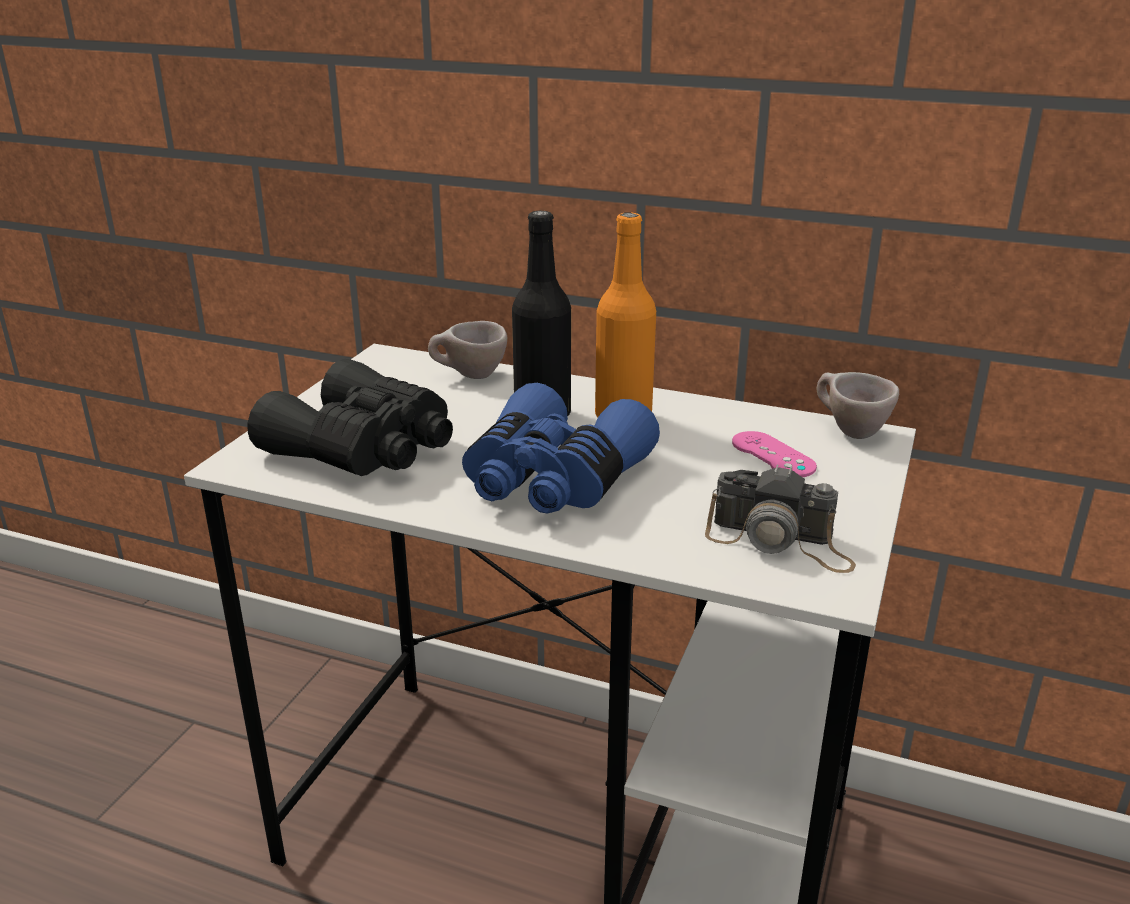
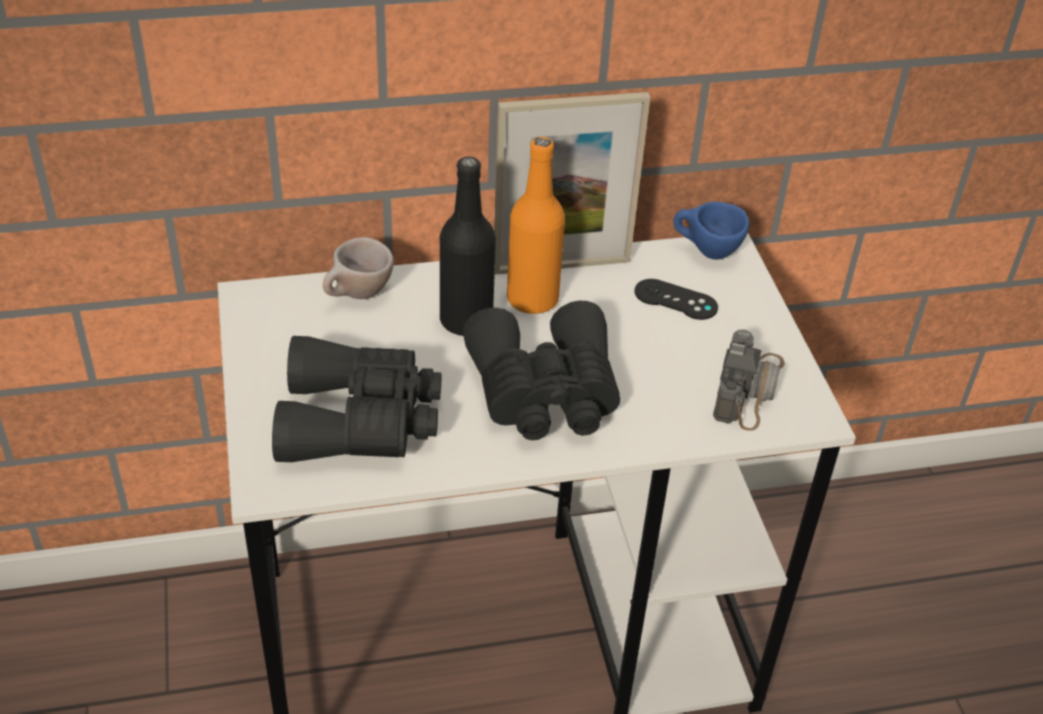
camera: 35 degrees left, 15 degrees up
blue binoculars [462,383,660,514] -> black binoculars [463,301,620,440]
camera [705,464,856,573] -> camera turned 60 degrees counterclockwise [713,329,785,431]
pink game controller [732,431,817,477] -> black game controller [635,279,718,320]
beige cup [817,372,899,439] -> blue cup [673,202,749,260]
none -> picture frame [494,92,650,274]

